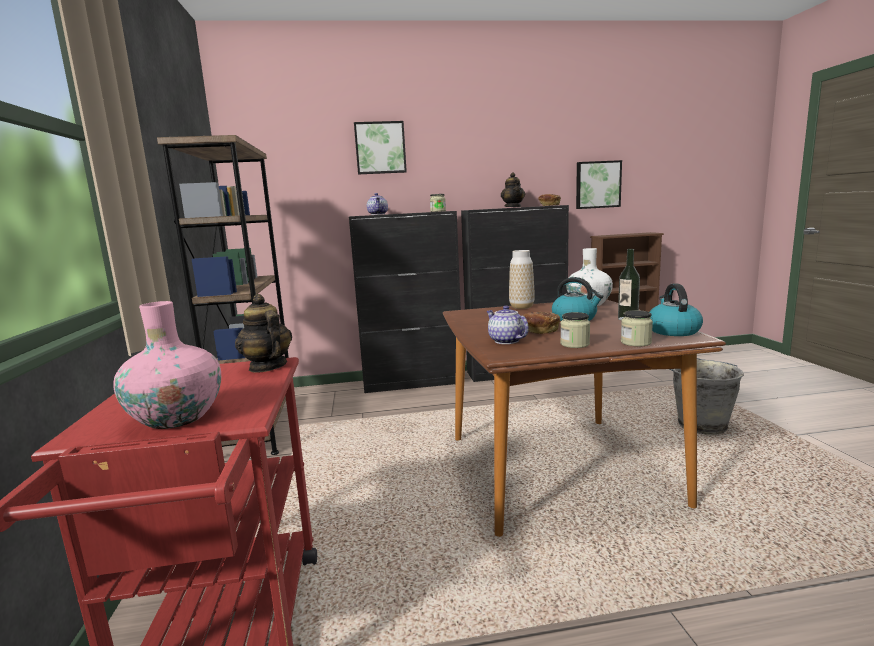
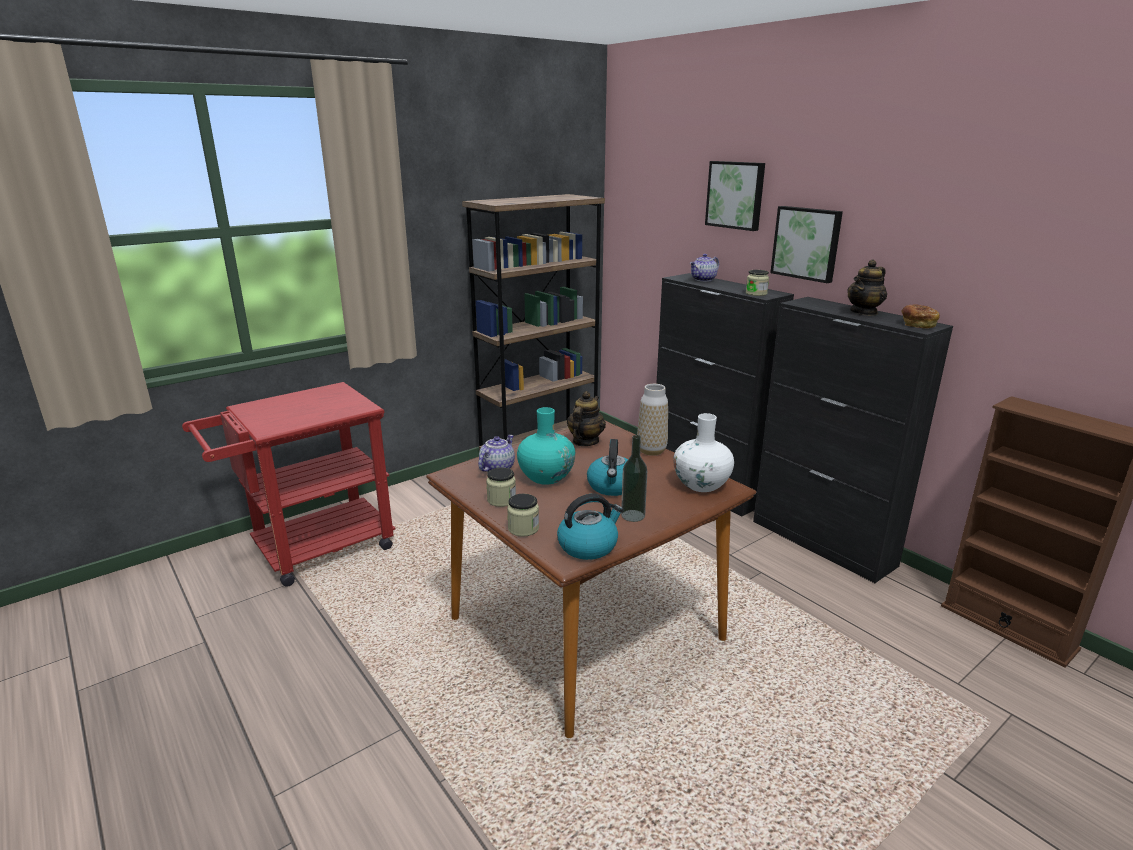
camera: 60 degrees right, 10 degrees up
pink vase [113,301,221,429] -> none
teapot [235,294,292,373] -> teapot moved to [567,391,606,446]
bread [524,311,560,334] -> turquoise vase [517,407,575,485]
picture [576,160,622,209] -> picture moved to [770,206,843,283]
grey bucket [669,358,744,435] -> none

